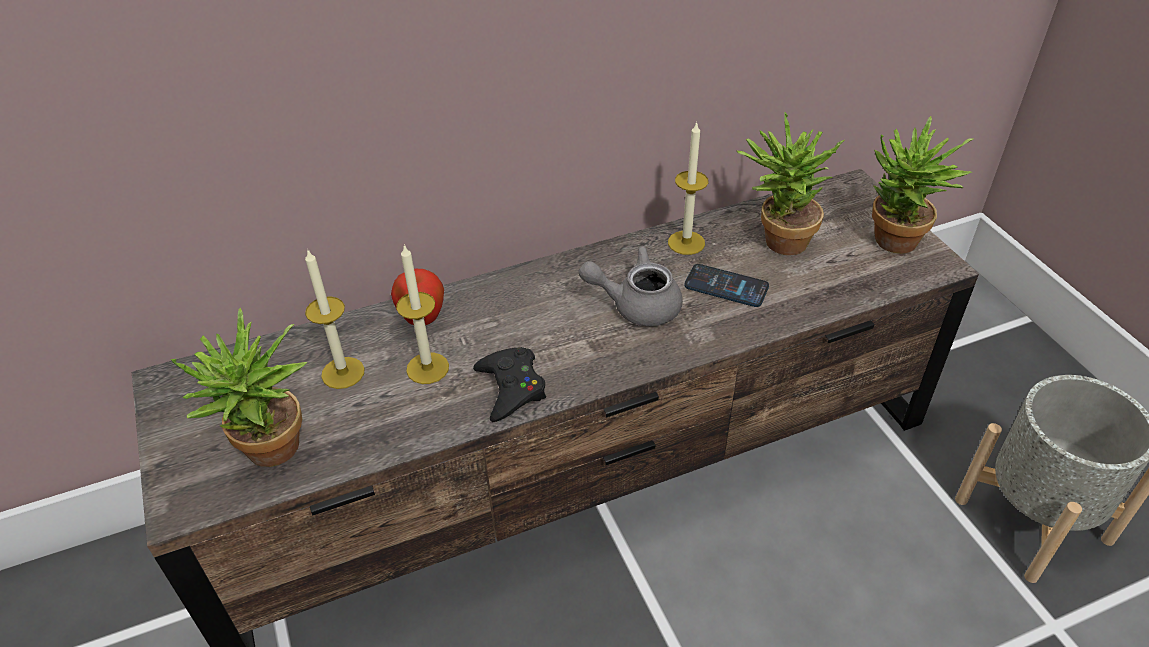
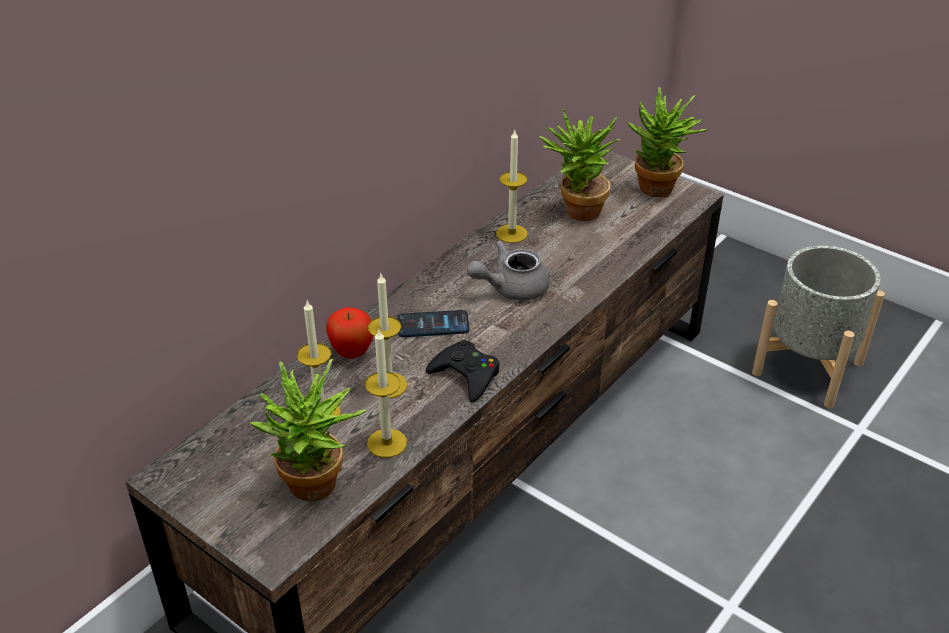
camera: 30 degrees left, 5 degrees down
phone [684,264,769,307] -> phone moved to [397,310,469,337]
none -> candle [365,328,407,458]

